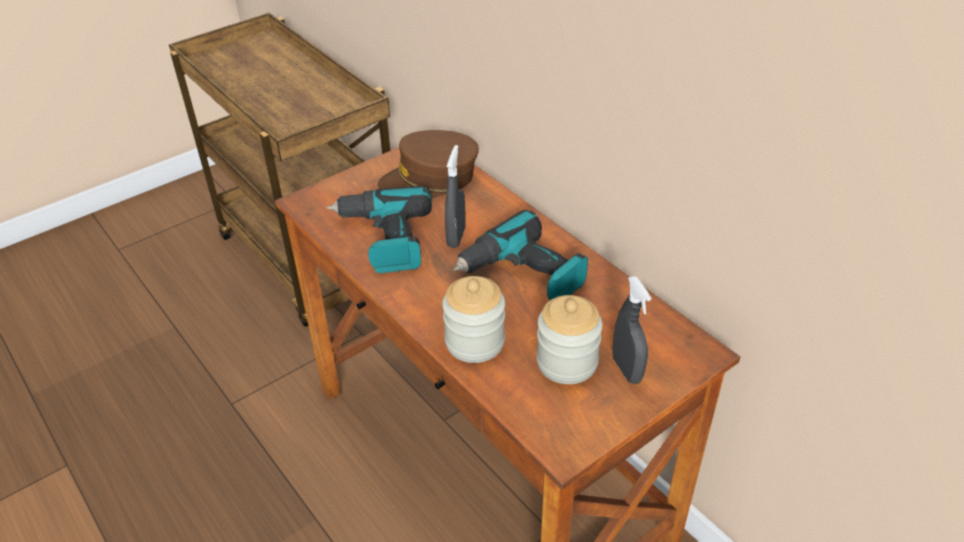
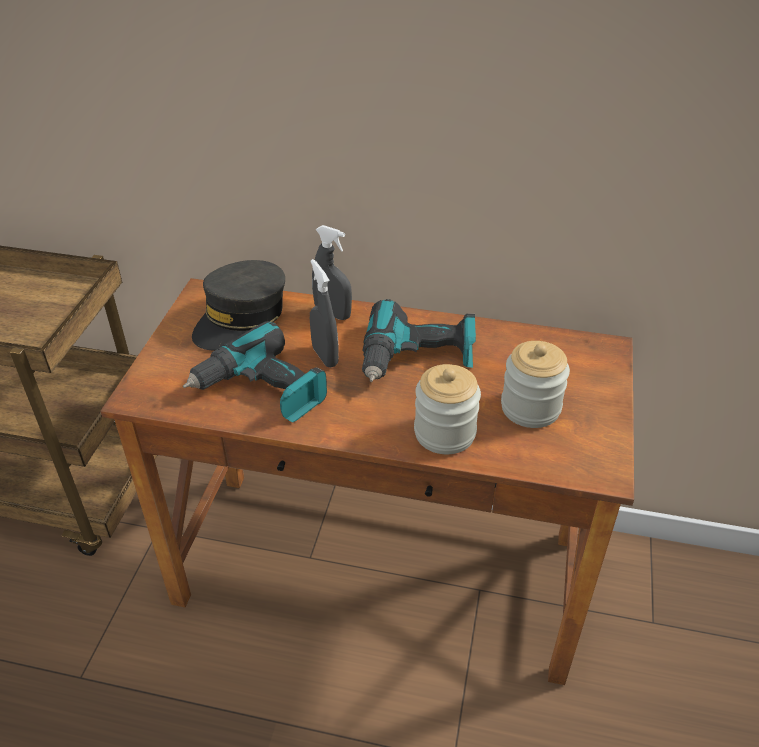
camera: 40 degrees left, 0 degrees up
brown cap [378,130,479,198] -> grey cap [192,260,285,350]
grey spray bottle [612,276,651,384] -> grey spray bottle moved to [312,225,352,320]

